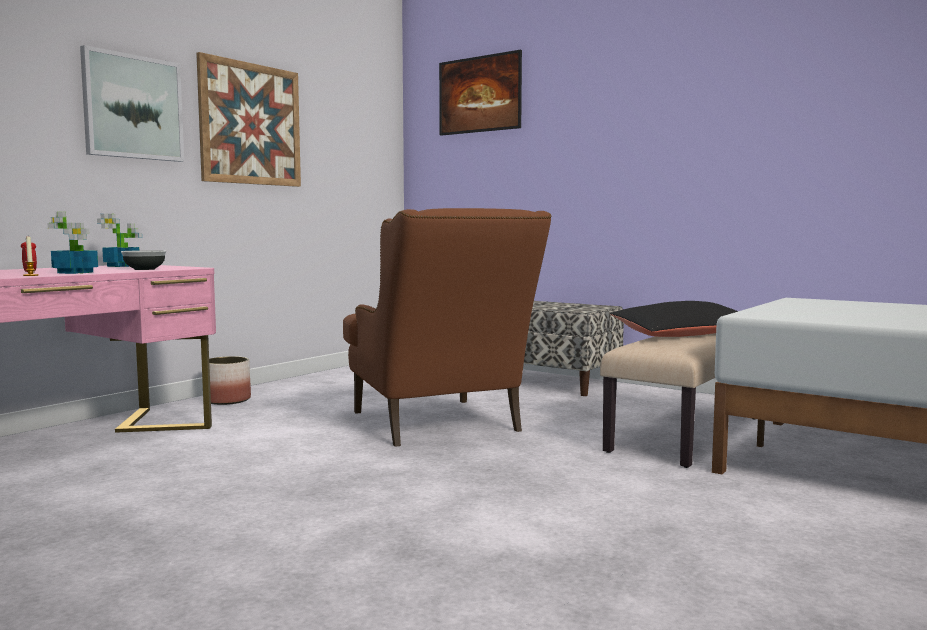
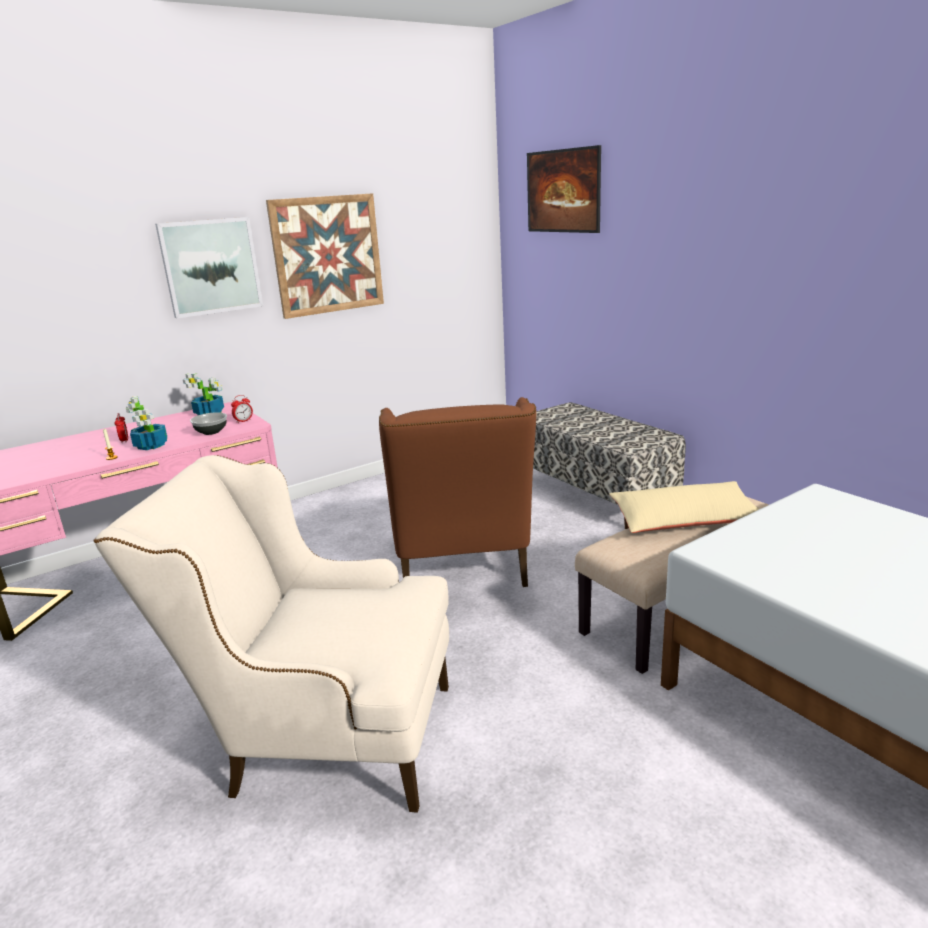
camera: 20 degrees right, 15 degrees up
planter [209,356,251,405] -> none
black pillow [610,301,738,337] -> beige pillow [610,481,759,533]
none -> beige armchair [94,455,449,813]
none -> alarm clock [231,395,253,423]

